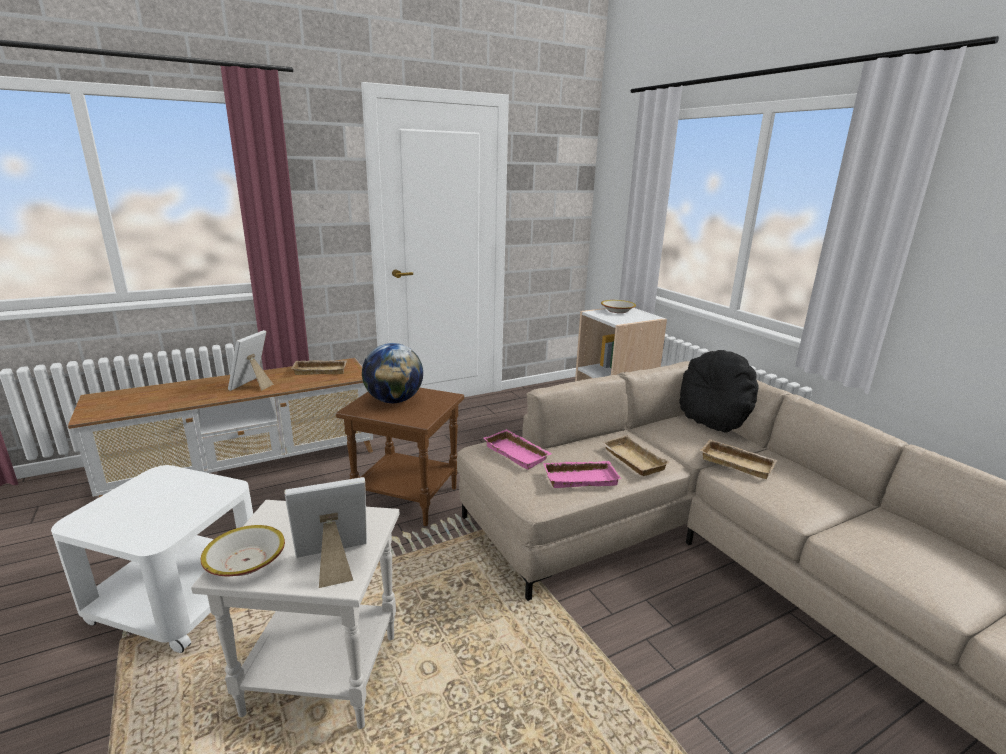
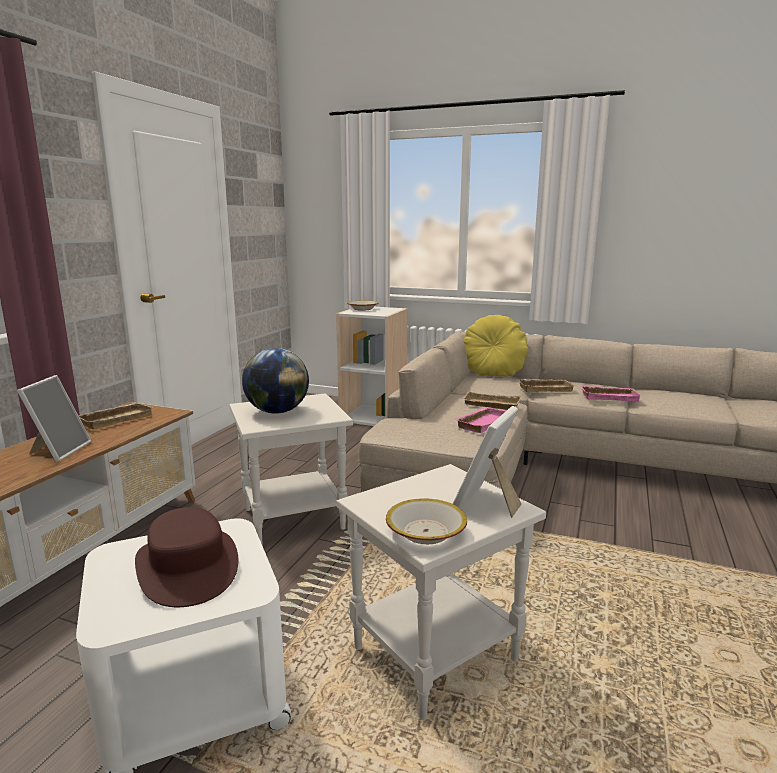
camera: 40 degrees left, 5 degrees down
picture frame [228,330,273,391] -> picture frame turned 150 degrees counterclockwise [17,375,92,462]
brown side table [336,388,464,526] -> white side table [229,393,353,544]
pink tray [484,429,552,470] -> pink tray moved to [581,386,642,401]
black pillow [679,350,759,433] -> yellow pillow [464,315,528,377]
none -> brown hat [135,507,238,607]

